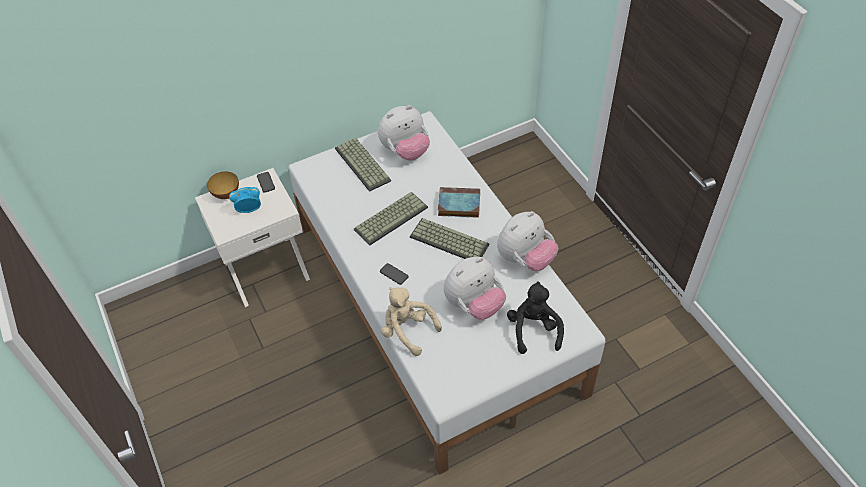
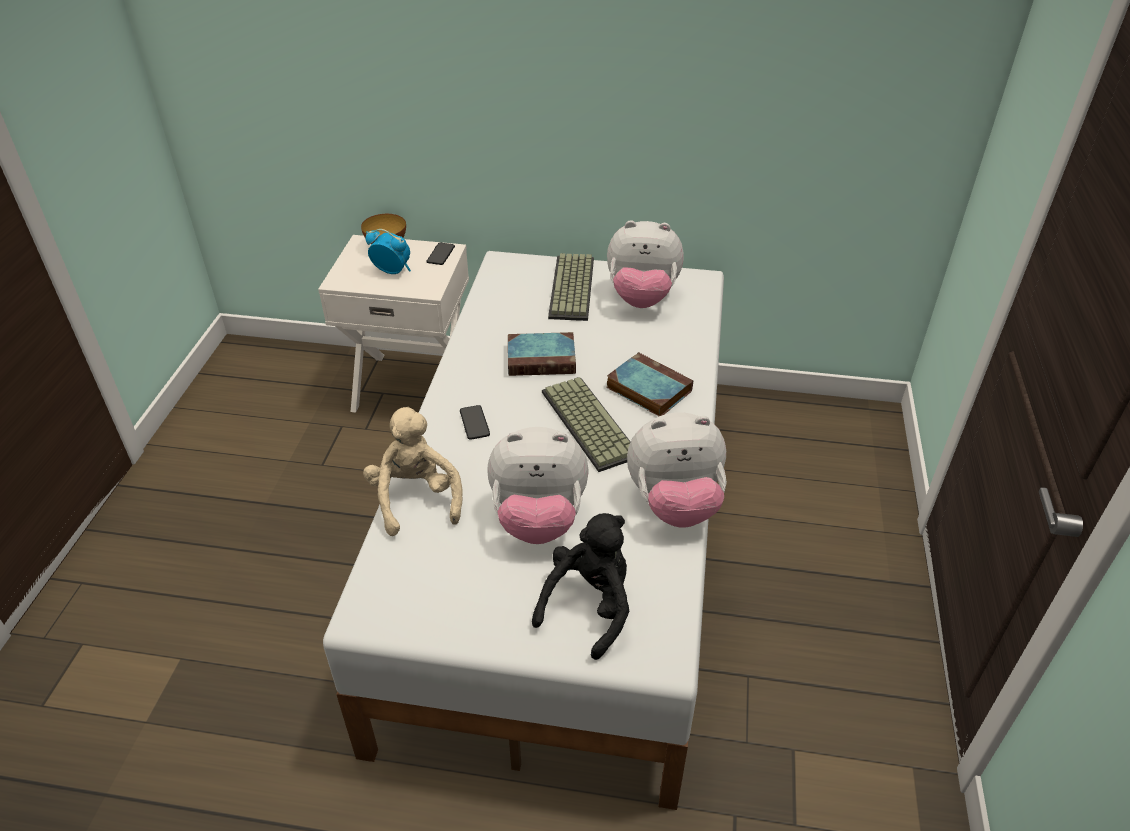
camera: 35 degrees right, 10 degrees down
keyboard [354,192,428,246] -> book [508,332,576,376]

